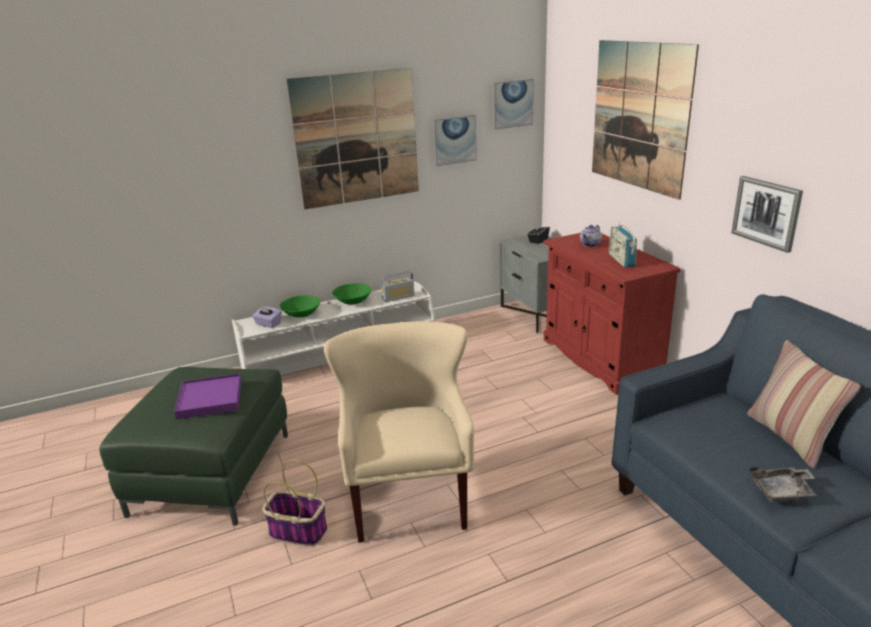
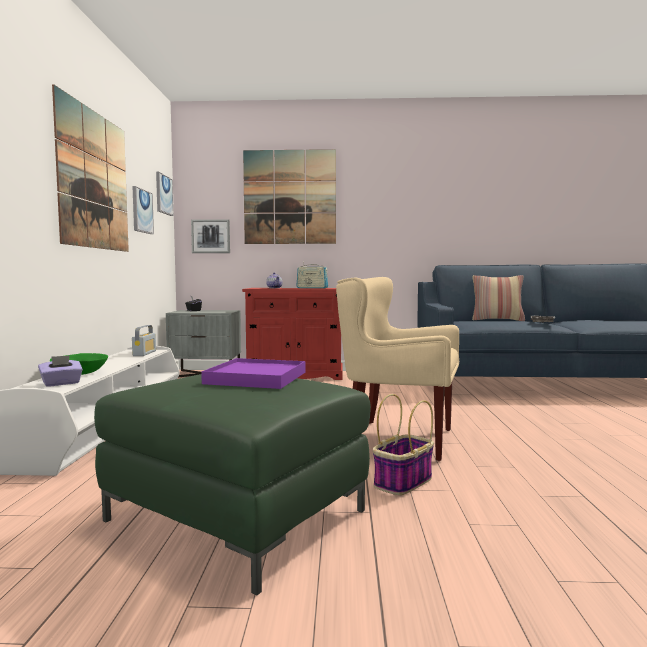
camera: 65 degrees left, 20 degrees down
green bowl [332,283,371,304] -> none
picture [731,176,803,253] -> picture moved to [191,219,230,253]

